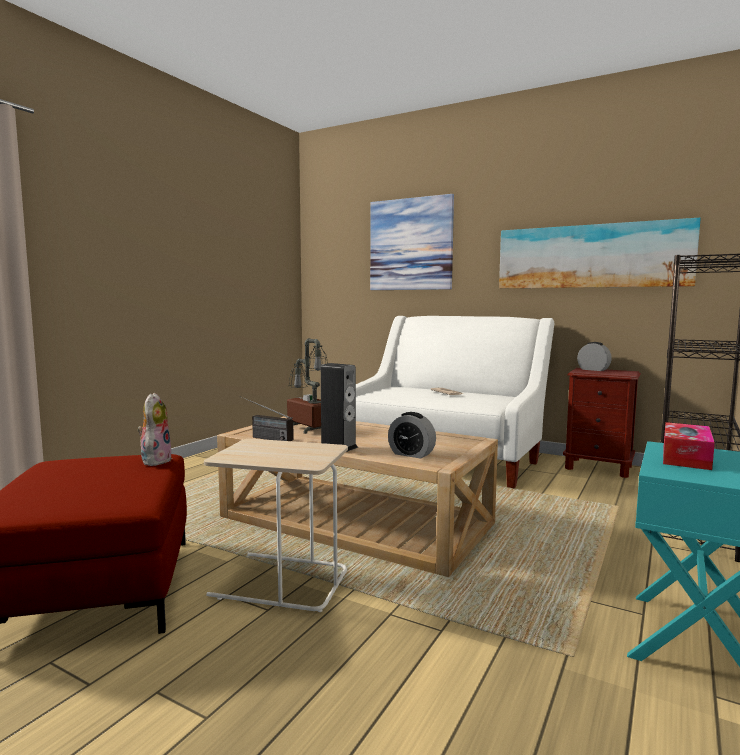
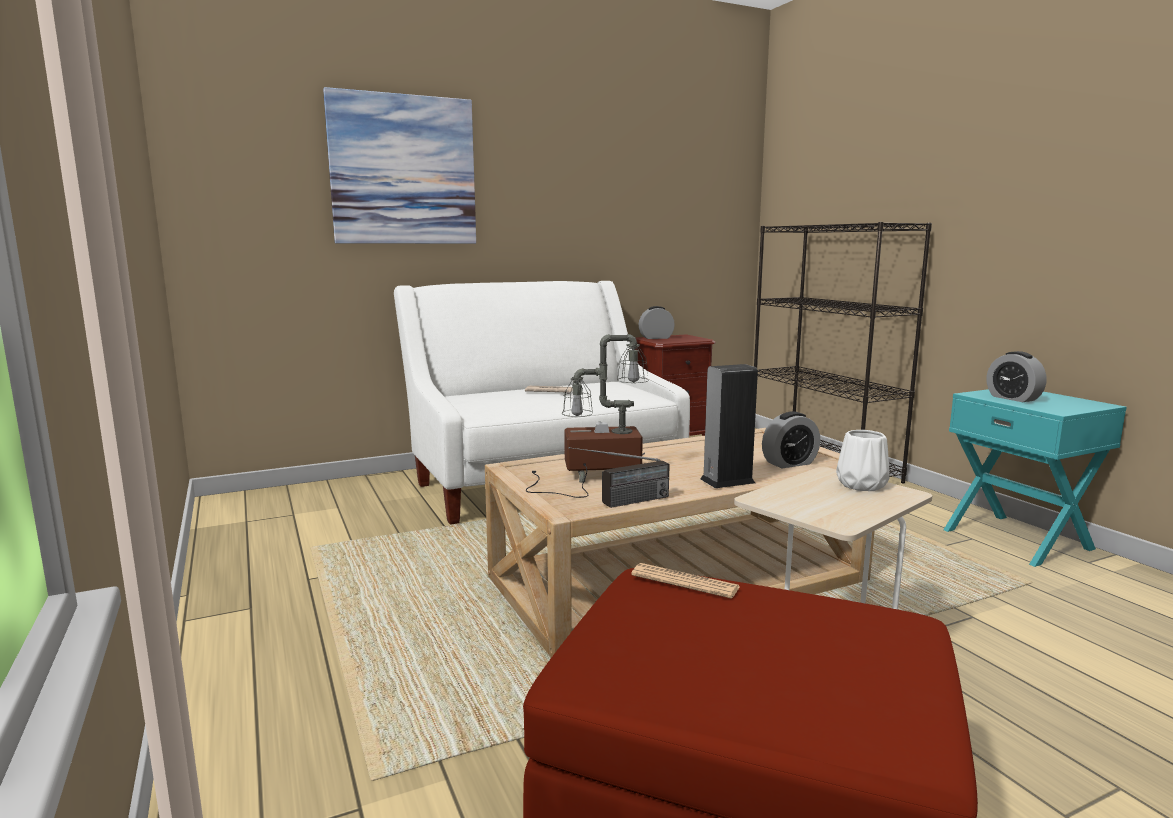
camera: 55 degrees left, 5 degrees up
plush toy [137,393,172,466] -> newspaper [631,563,740,598]
picture [499,218,701,288] -> none
tissue box [663,422,715,470] -> alarm clock [987,351,1047,402]
none -> white vase [836,430,889,491]

